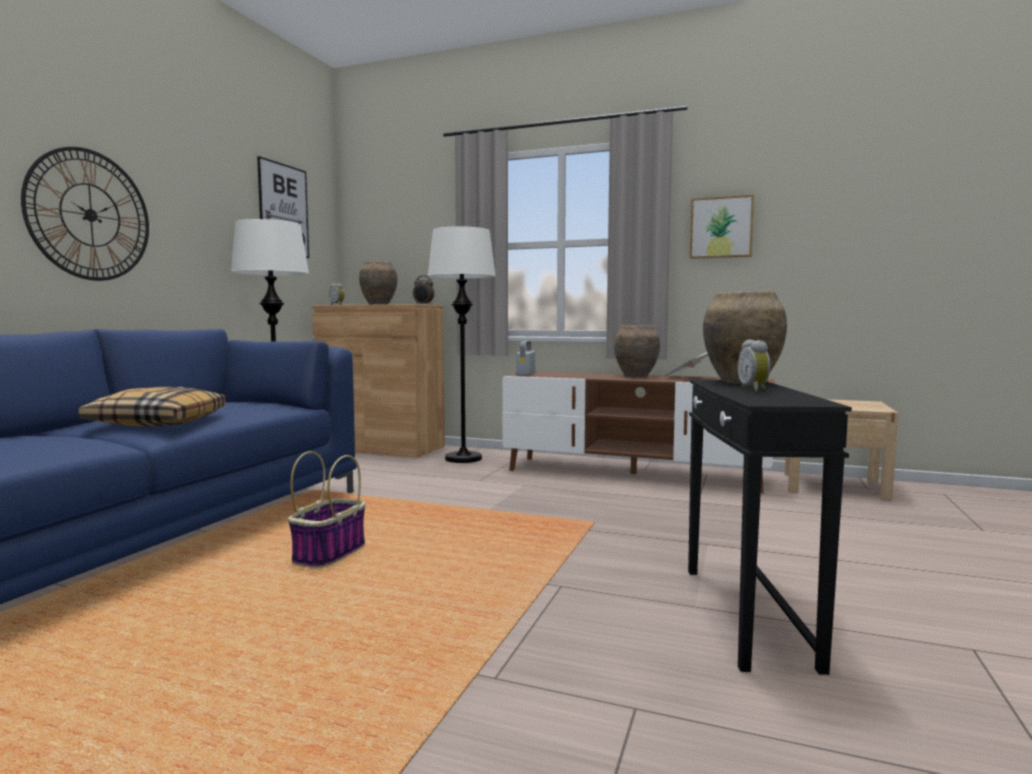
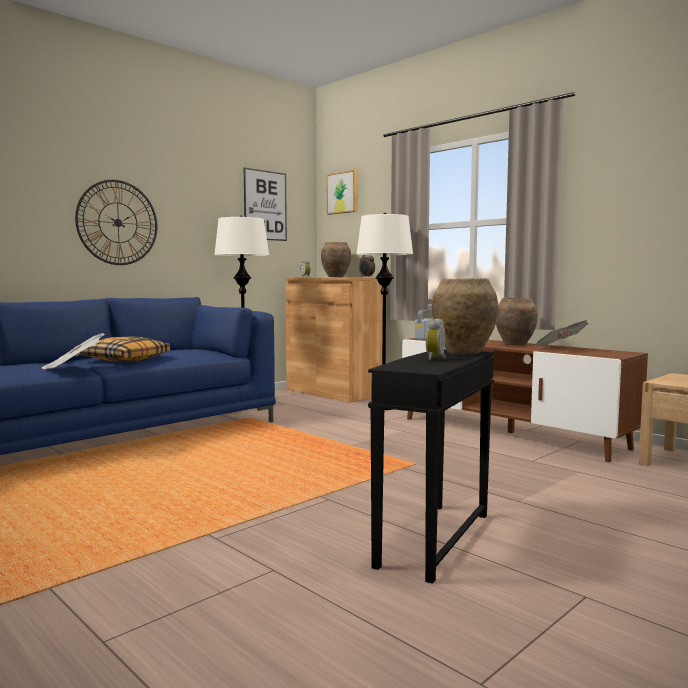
camera: 25 degrees right, 0 degrees up
basket [288,451,366,568] -> none
picture [690,195,754,259] -> picture moved to [327,170,358,215]
none -> newspaper [42,333,105,369]

